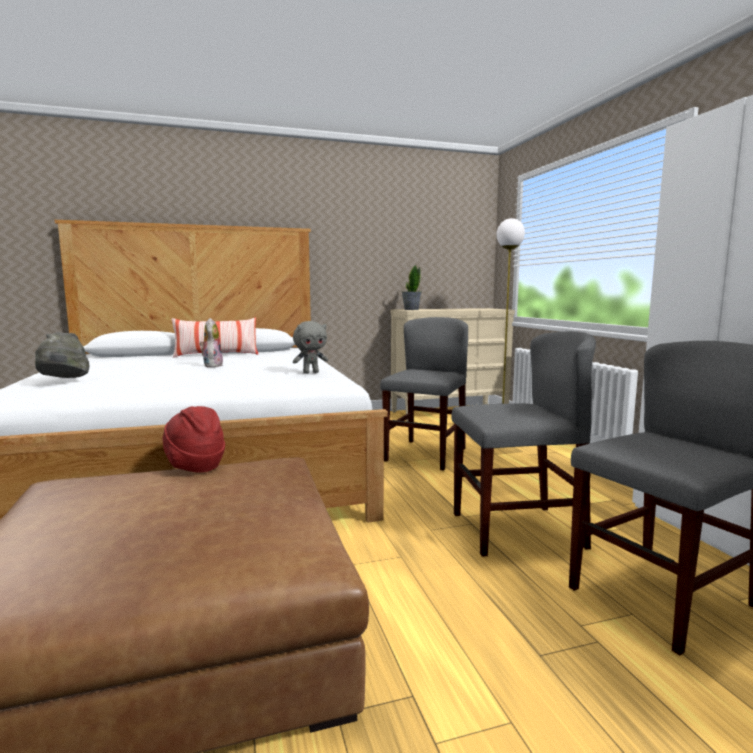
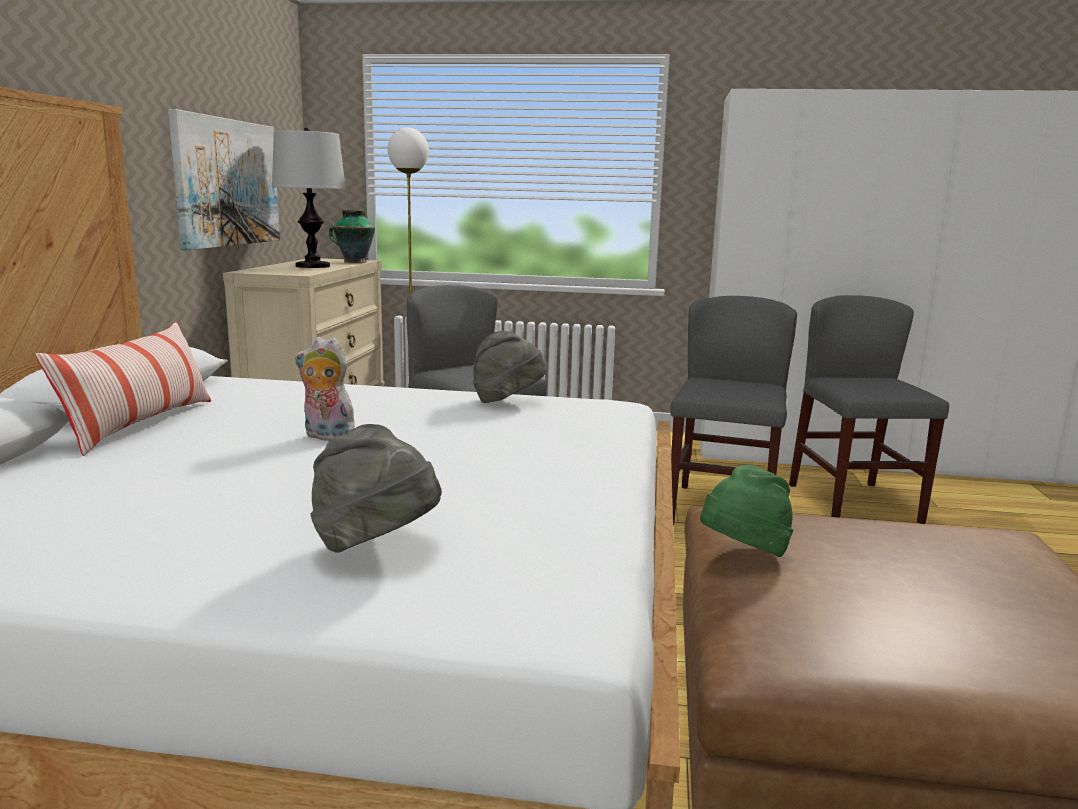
camera: 65 degrees left, 5 degrees up
red hat [162,406,225,473] -> green hat [700,464,793,557]
grey plush toy [293,321,328,374] -> grey hat [473,331,546,403]
potted plant [402,264,422,310] -> none
none -> picture [168,109,280,250]
none -> table lamp [272,128,346,268]
none -> vase [329,210,375,263]

